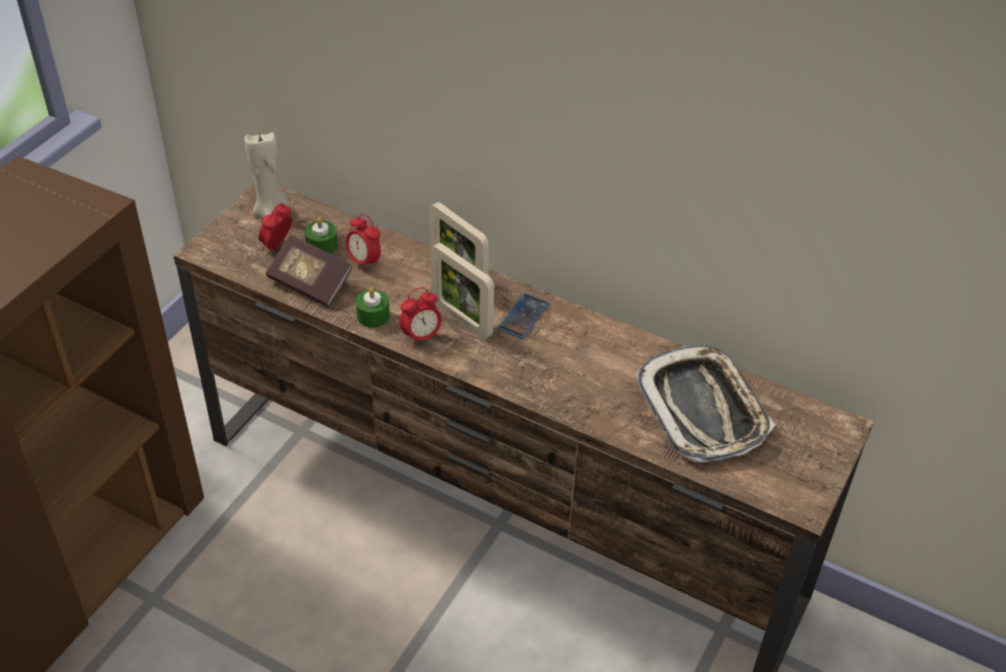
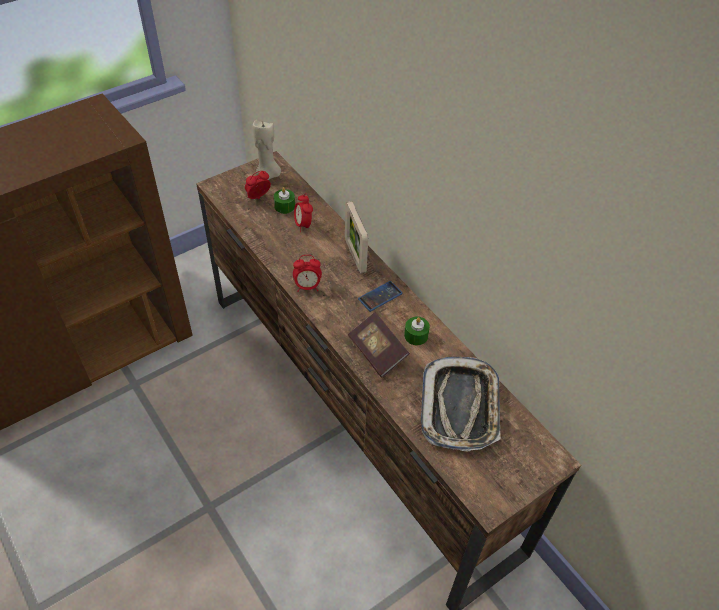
camera: 25 degrees right, 5 degrees up
book [266,235,353,307] -> book moved to [348,312,410,378]
green candle [356,287,390,328] -> green candle moved to [404,317,430,345]
picture frame [430,243,494,340] -> none

